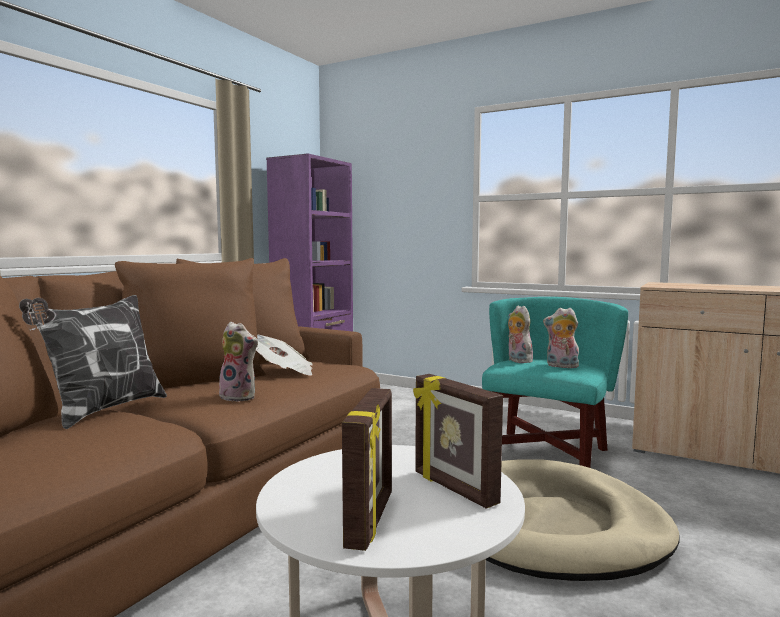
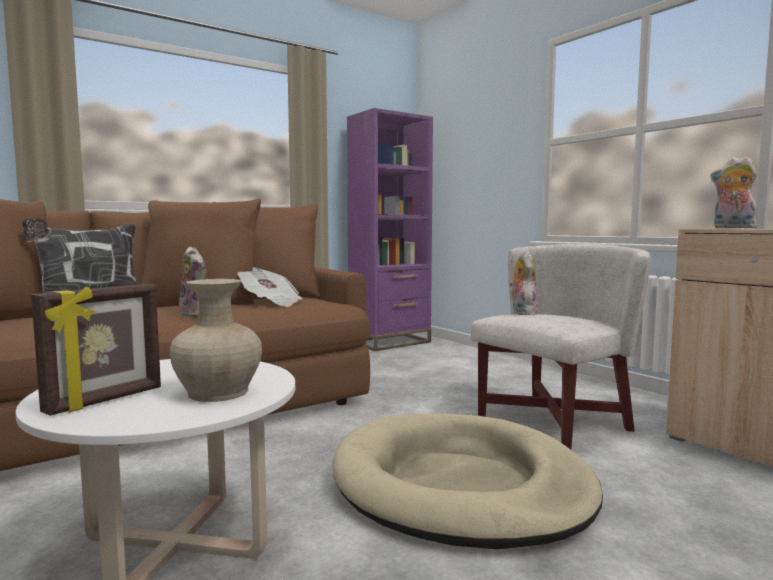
camera: 25 degrees right, 0 degrees up
picture frame [413,374,503,509] -> beige vase [170,279,262,402]
turquoise armchair [482,297,628,468] -> white armchair [471,244,651,450]
plush toy [543,308,579,368] -> plush toy moved to [710,156,757,228]

